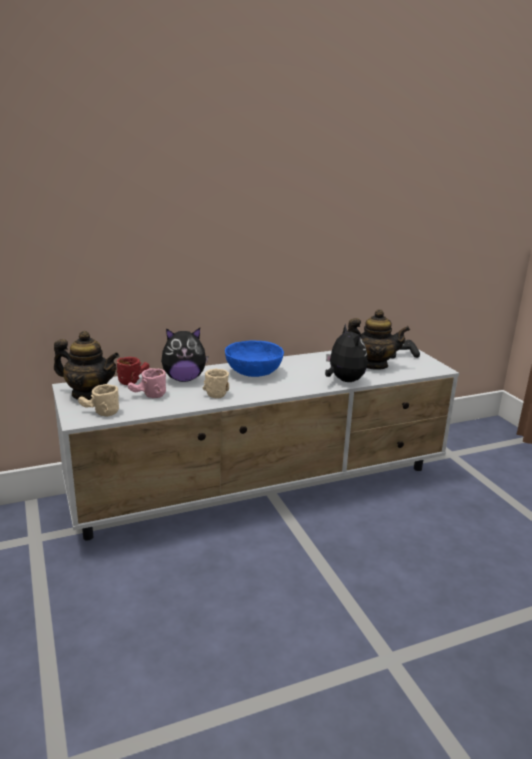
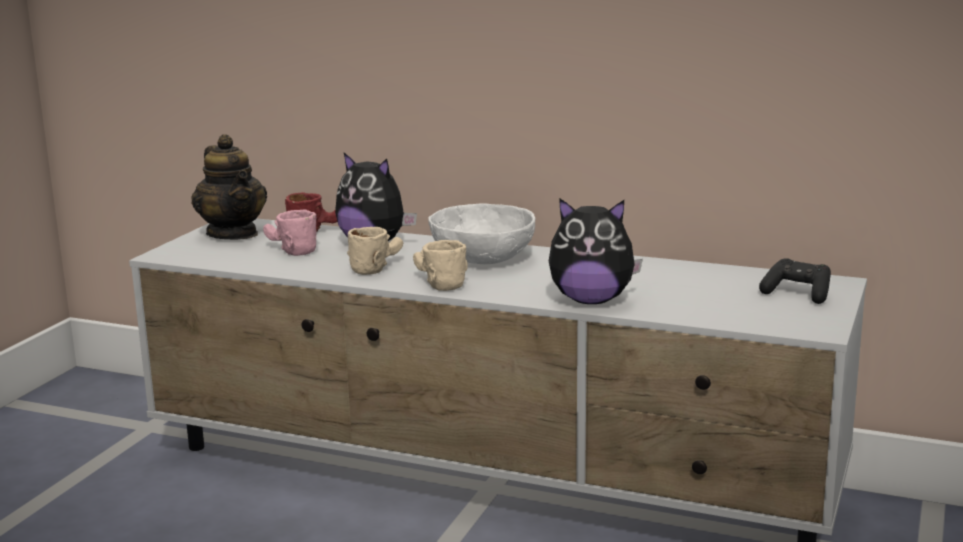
camera: 45 degrees right, 5 degrees down
beige mug [78,384,119,417] -> beige mug moved to [413,240,468,291]
blue bowl [225,340,284,377] -> white bowl [428,203,535,264]
plush toy [325,324,367,382] -> plush toy turned 75 degrees clockwise [549,198,643,304]
teapot [348,309,410,370] -> none

